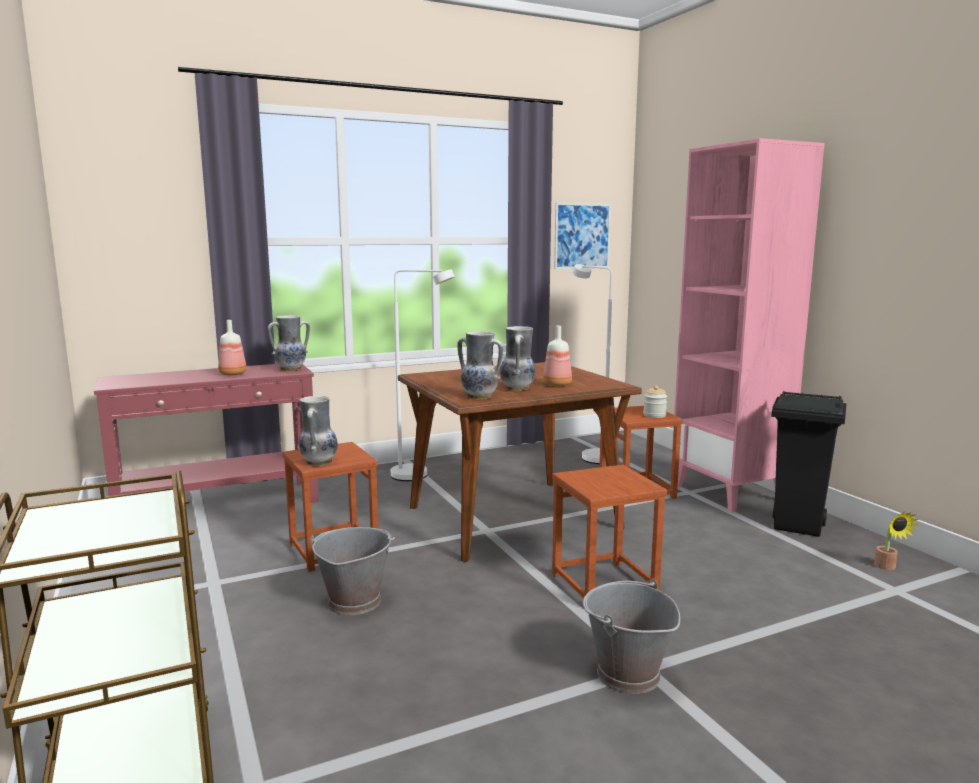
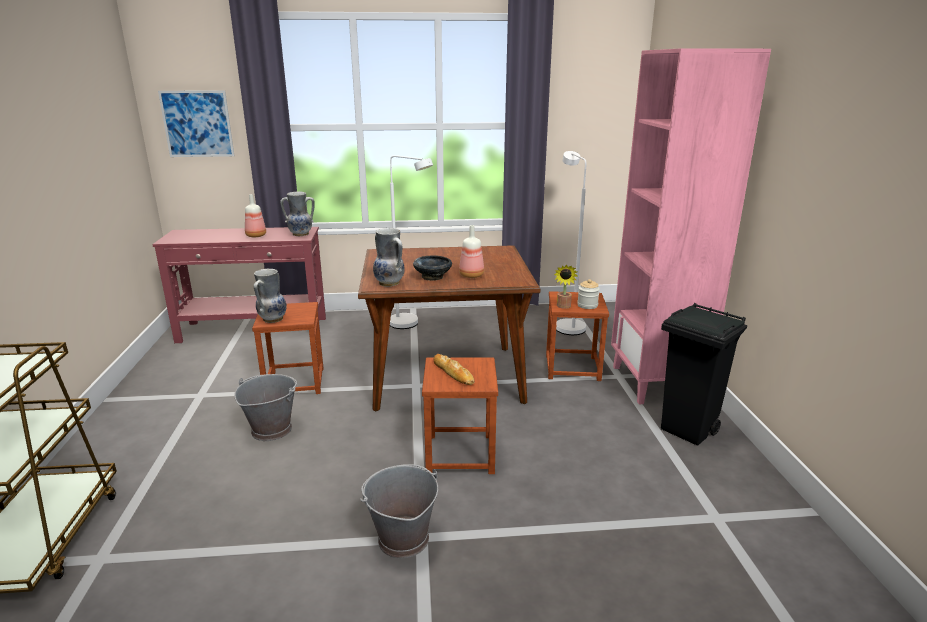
camera: 20 degrees right, 10 degrees up
vase [500,326,535,391] -> black bowl [413,255,452,280]
picture [554,203,611,269] -> picture moved to [158,90,235,157]
potted plant [874,512,919,570] -> potted plant moved to [554,264,578,309]
none -> bread [433,354,475,385]

